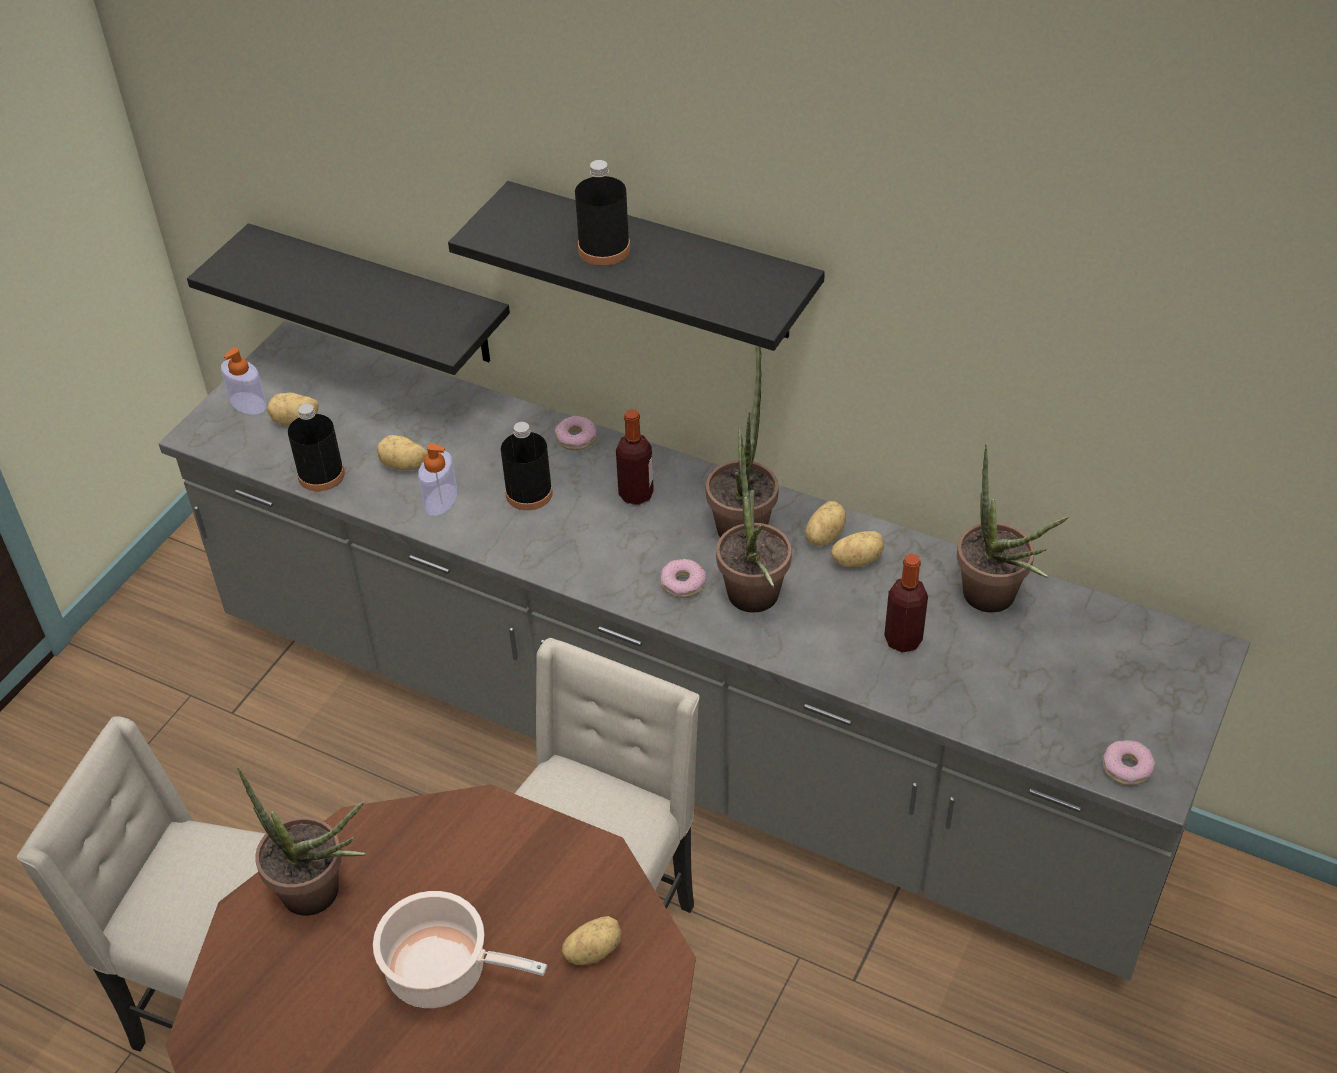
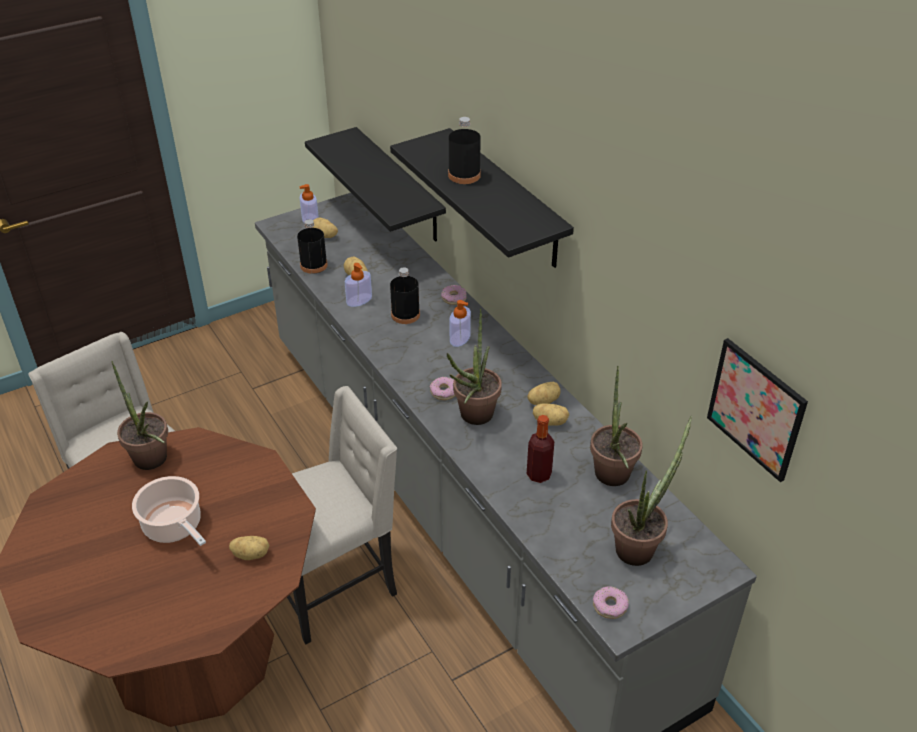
camera: 30 degrees right, 5 degrees down
bottle [616,409,654,505] -> soap dispenser [450,300,471,347]
potted plant [706,345,779,537] -> potted plant moved to [611,416,692,566]
none -> picture [707,338,808,482]

